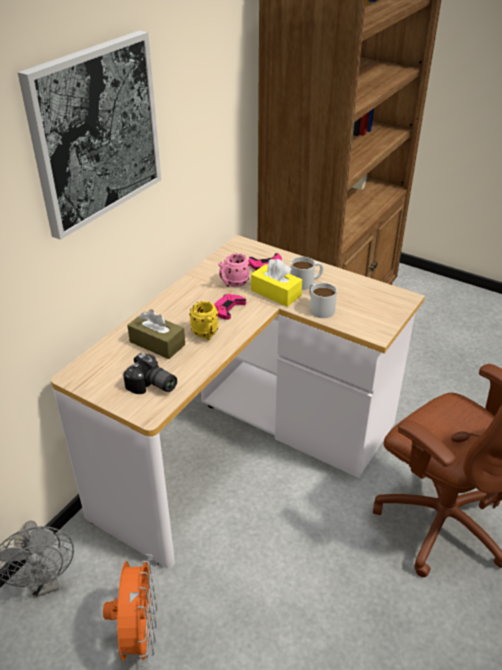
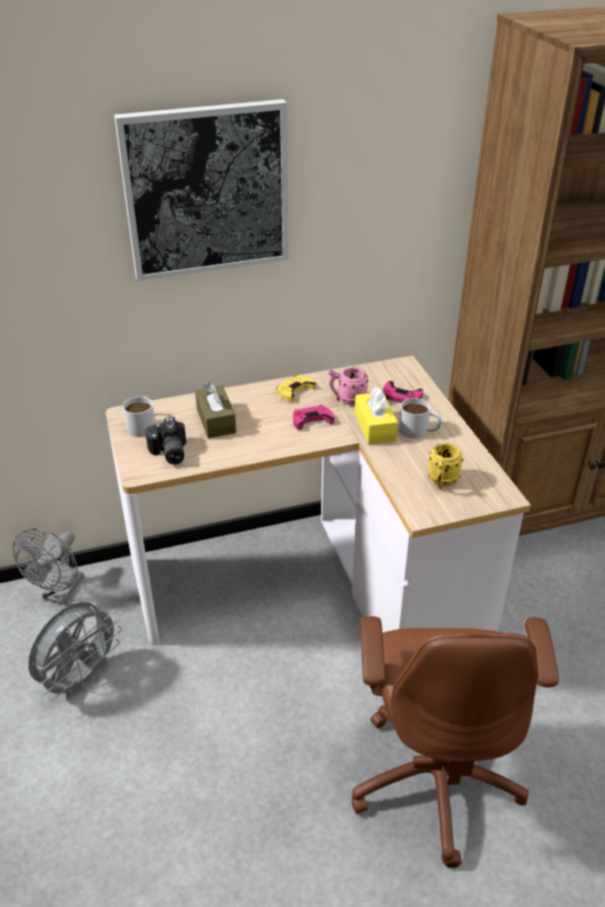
camera: 40 degrees right, 0 degrees up
orange fan [103,554,157,668] -> grey fan [28,602,122,700]
yellow mug [190,301,218,340] -> yellow mug moved to [428,443,463,489]
white mug [309,283,337,318] -> white mug moved to [123,396,155,437]
none -> yellow game controller [276,375,316,402]

